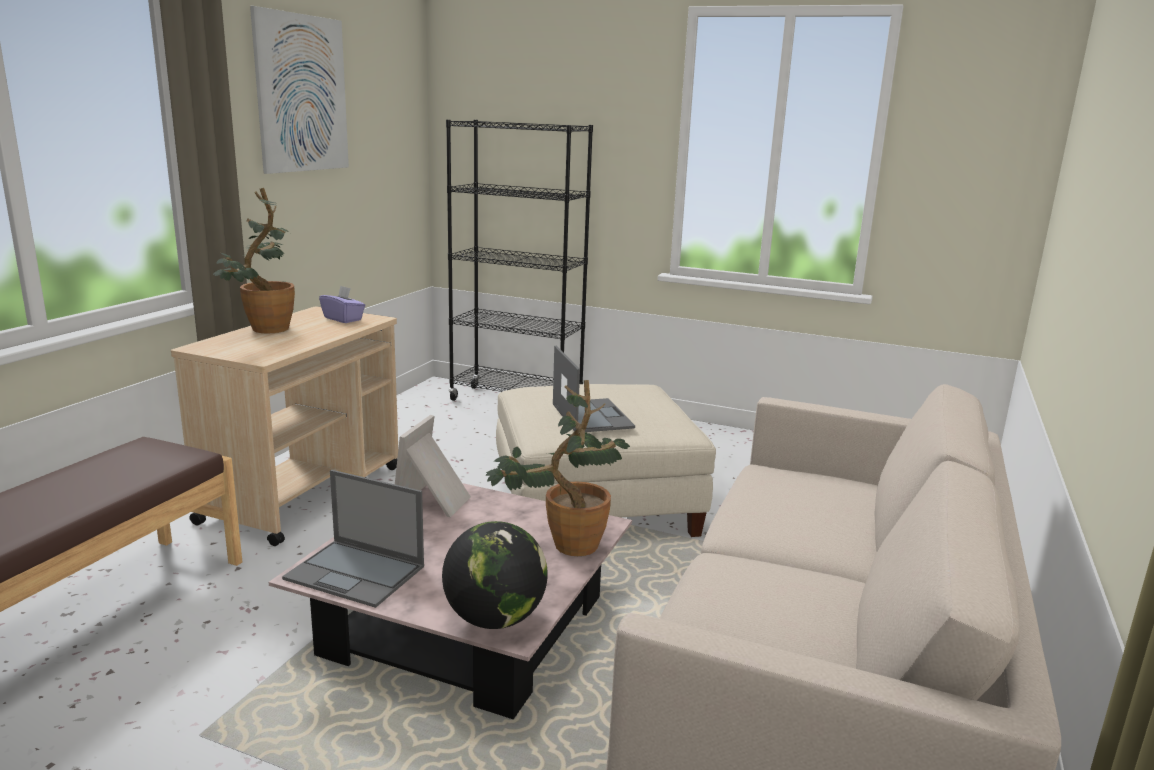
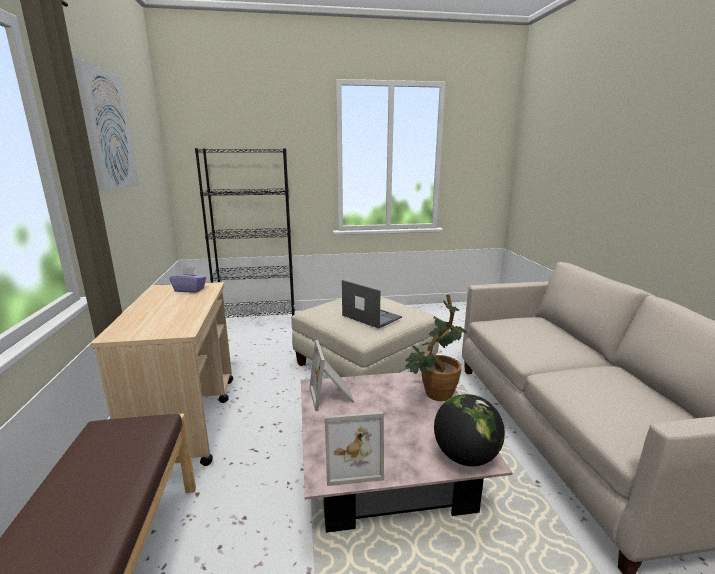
camera: 30 degrees left, 0 degrees up
potted plant [213,188,295,333] -> none
laptop [282,470,424,608] -> picture frame [325,412,384,486]

